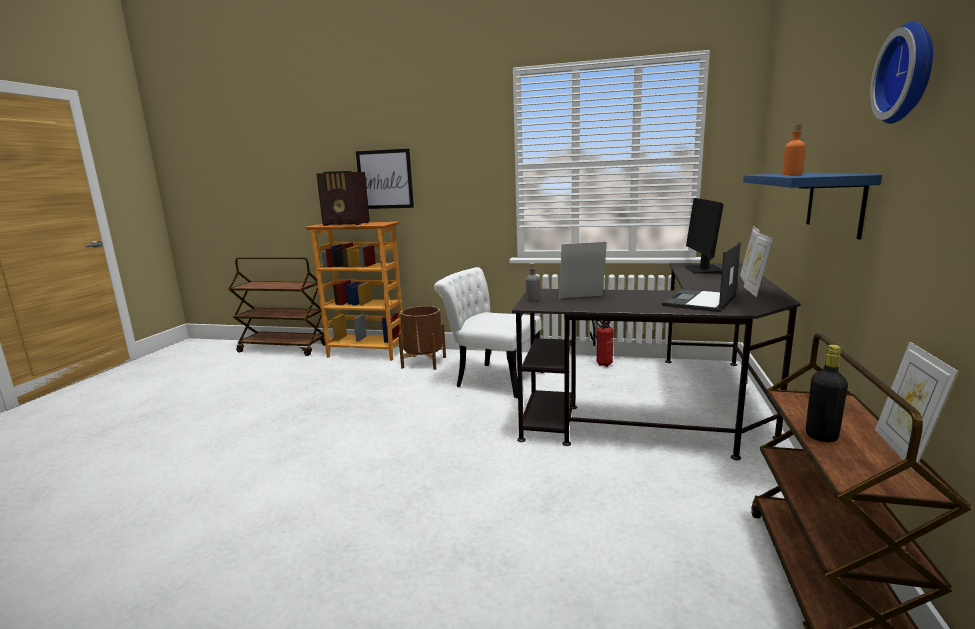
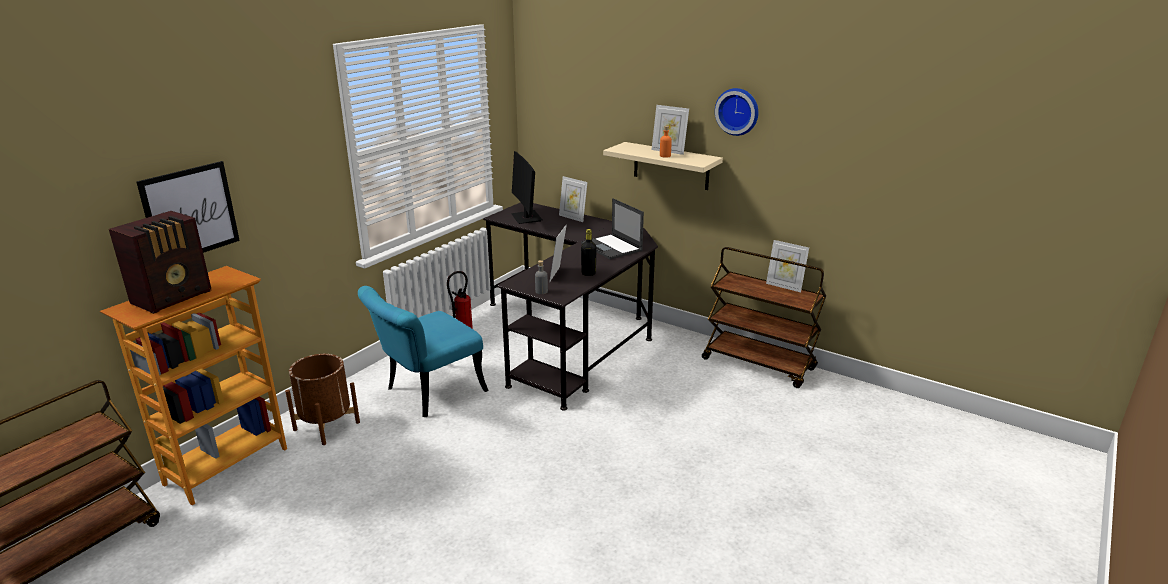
camera: 70 degrees left, 10 degrees up
white chair [434,267,544,398] -> turquoise chair [358,286,489,417]
monitor [684,198,724,274] -> monitor turned 45 degrees clockwise [511,151,542,224]
blue shelf [743,173,882,239] -> beige shelf [603,142,723,190]
picture frame [744,233,773,297] -> picture frame moved to [651,105,689,155]
black bottle [806,345,848,443] -> black bottle moved to [581,229,597,276]

